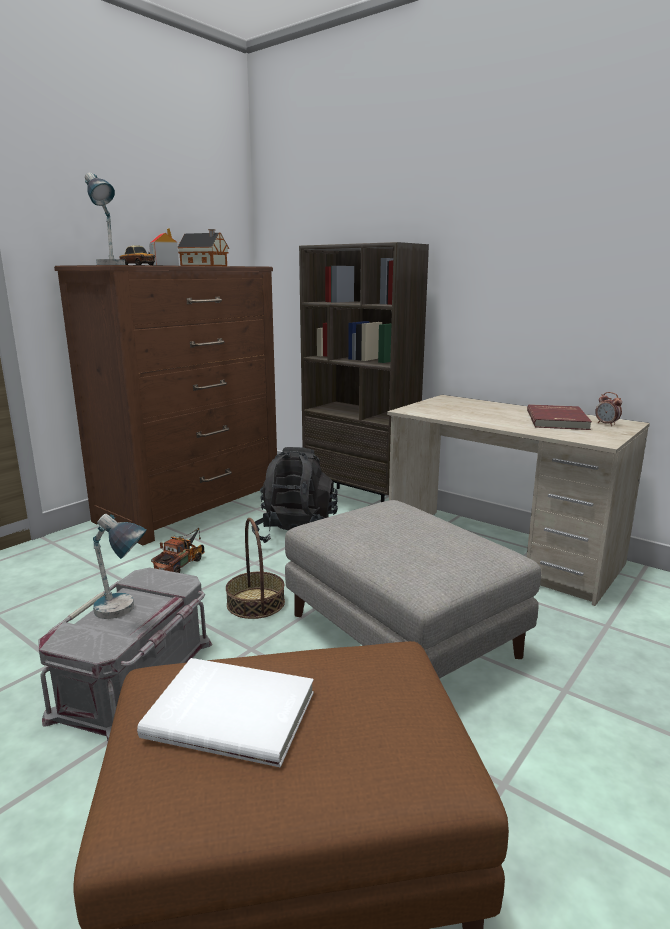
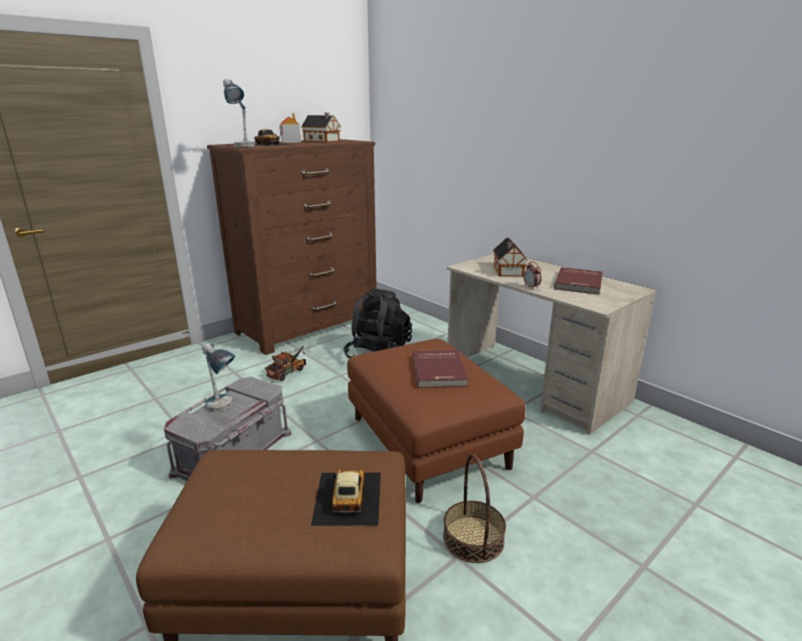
camera: 10 degrees right, 5 degrees up
white book [137,658,314,767] -> none
basket [226,518,285,619] -> basket moved to [443,454,506,563]
grey ottoman [285,500,541,679] -> brown ottoman [347,339,526,503]
brown bookcase [299,242,429,502] -> none
alarm clock [595,392,622,426] -> alarm clock moved to [523,262,542,288]
none -> toy car [311,469,381,526]
none -> red book [412,350,468,388]
none -> toy house [493,238,528,277]

